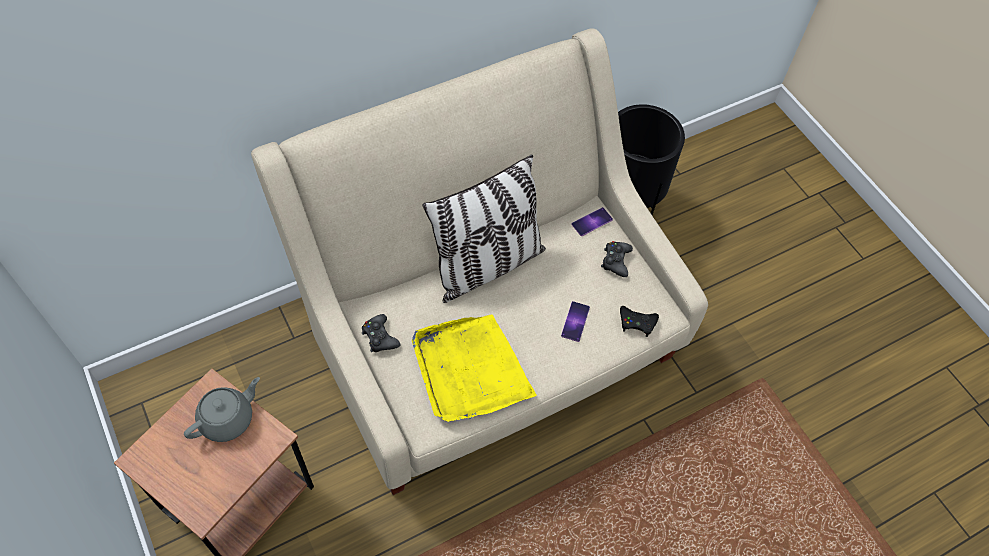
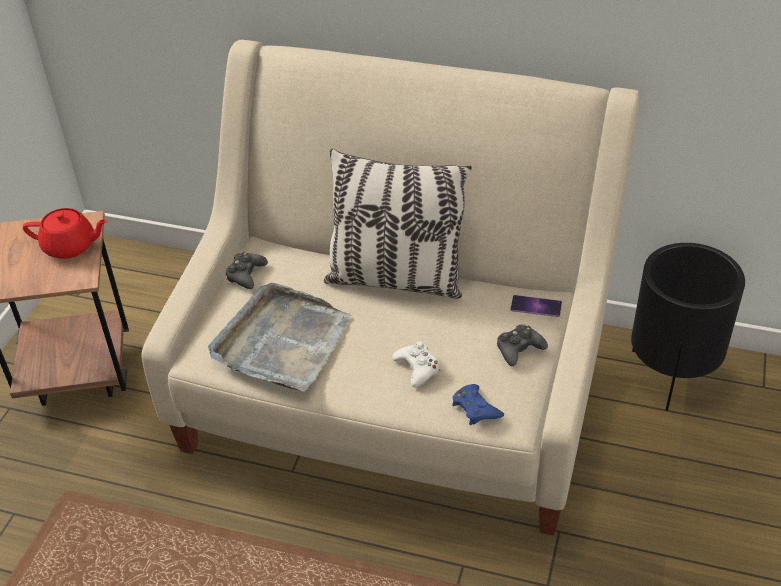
camera: 50 degrees right, 15 degrees down
grey teapot [184,377,260,442] -> red teapot [23,208,108,259]
yellow tray [412,314,537,422] -> grey tray [208,283,351,391]
phone [561,301,590,342] -> white game controller [392,341,440,387]
black game controller [620,306,659,337] -> blue game controller [452,384,504,425]

